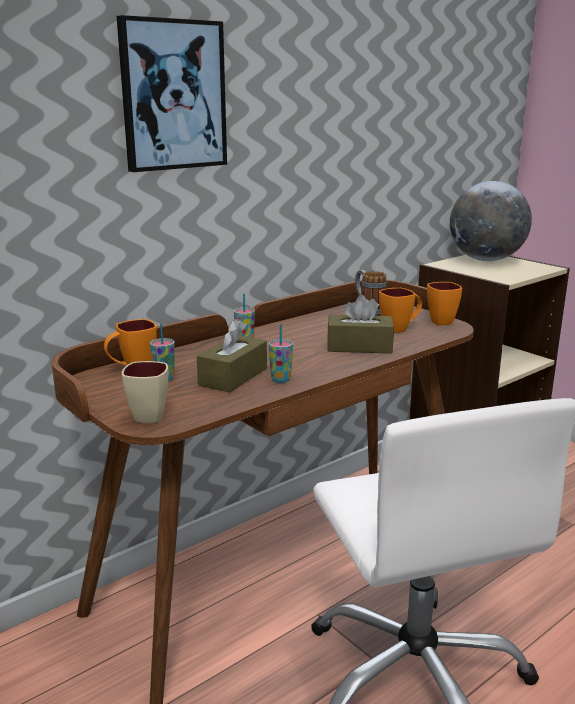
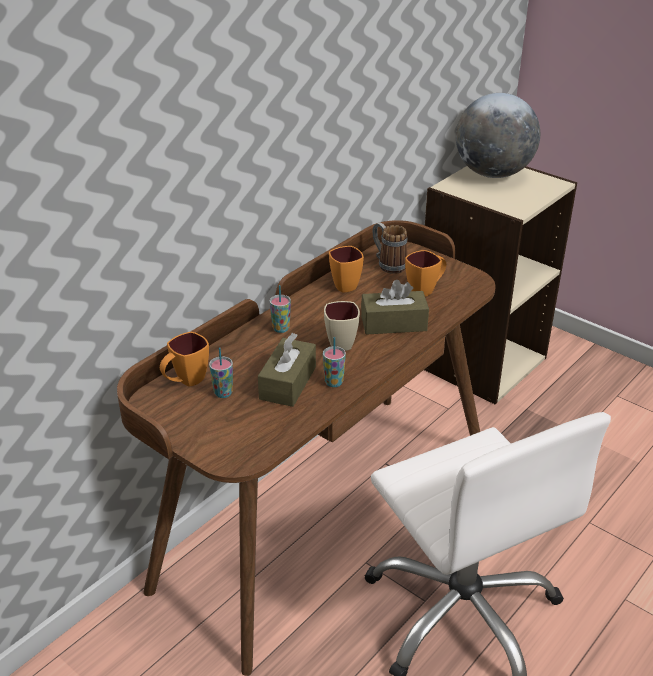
camera: 10 degrees left, 15 degrees up
picture [117,15,227,172] -> none
beige mug [122,361,168,423] -> beige mug moved to [324,301,360,351]
orange mug [427,282,462,325] -> orange mug moved to [329,246,364,293]

